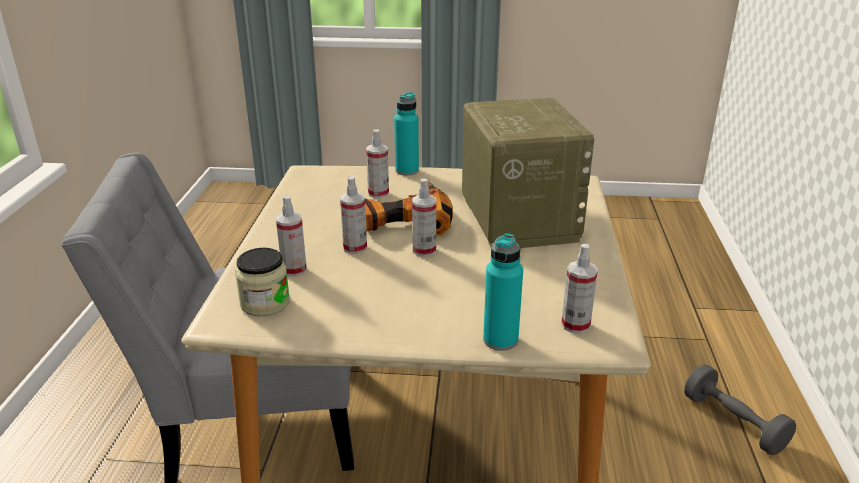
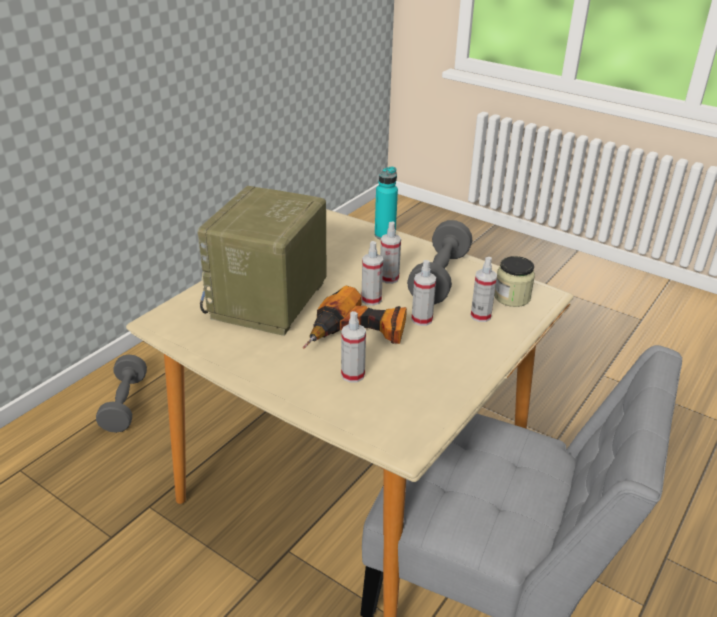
camera: 150 degrees left, 5 degrees up
turquoise bottle [394,92,419,176] -> none
spray bottle [561,244,598,334] -> spray bottle moved to [380,221,401,284]
none -> grey dumbbell [407,220,472,304]

